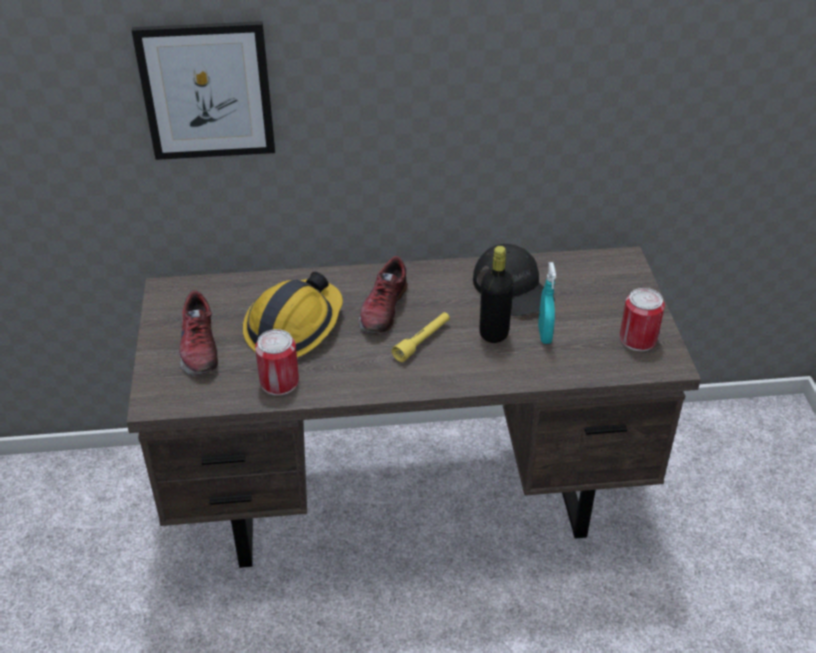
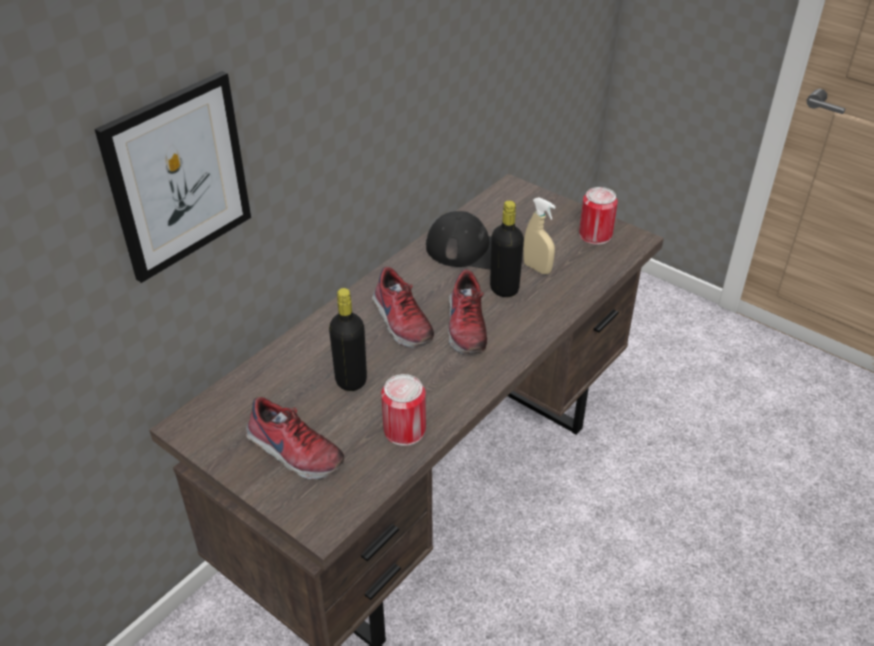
camera: 45 degrees left, 0 degrees up
hard hat [243,272,343,357] -> black bottle [329,288,367,391]
yellow flashlight [392,312,450,362] -> shoe [448,269,487,355]
turquoise spray bottle [538,262,556,344] -> beige spray bottle [523,197,556,274]

